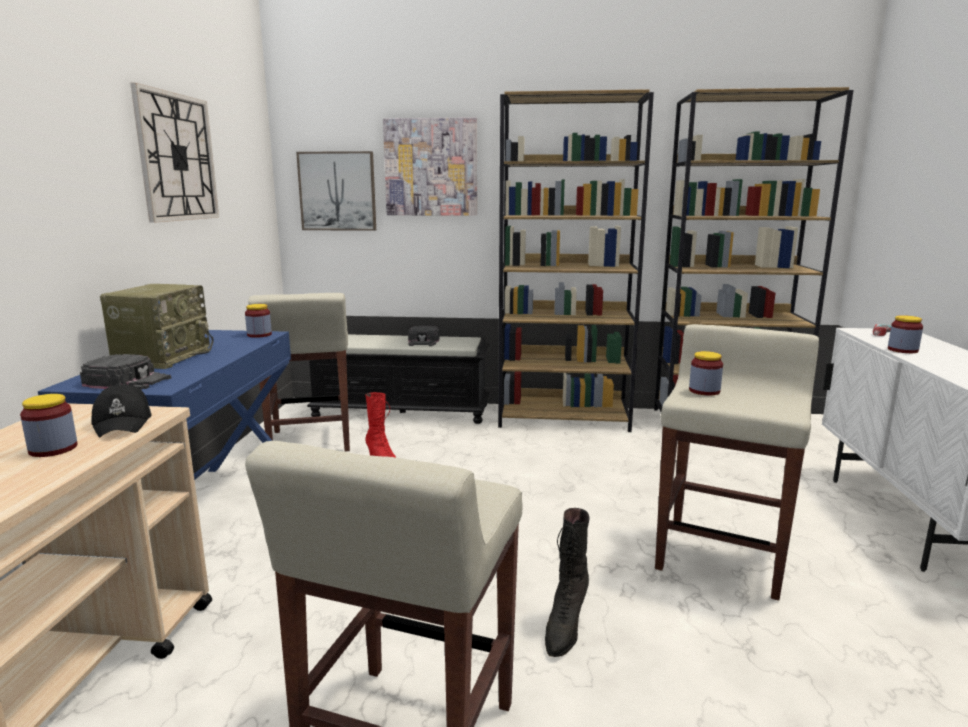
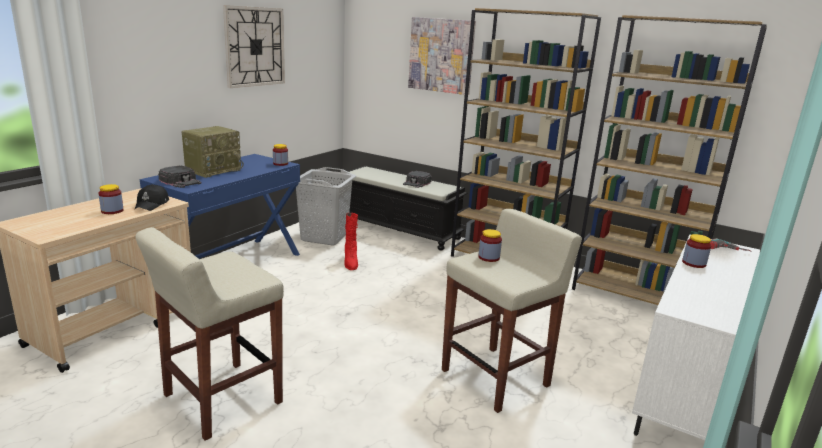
camera: 25 degrees right, 5 degrees up
beige stool [248,293,350,451] -> grey laundry basket [296,167,356,245]
picture [296,151,376,231] -> none
black boot [545,508,590,657] -> none

